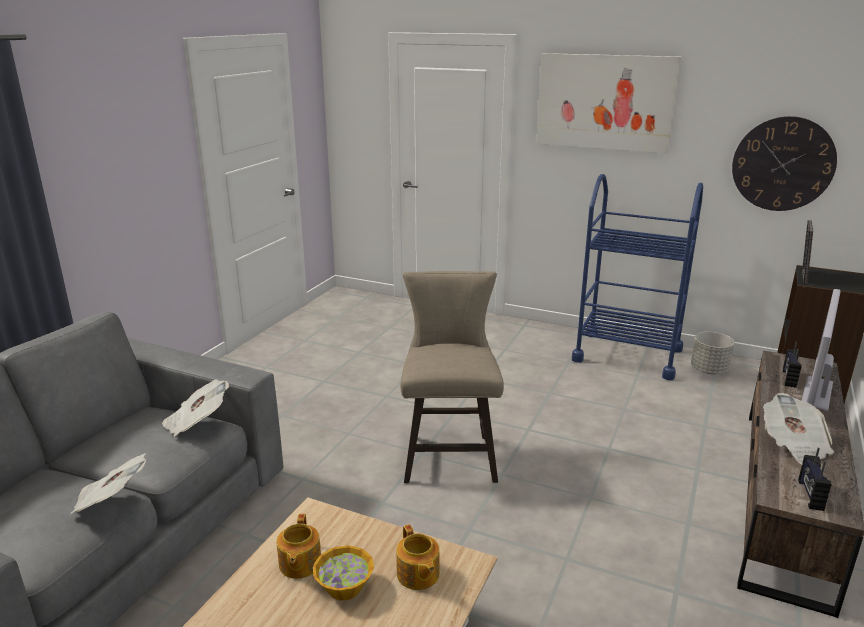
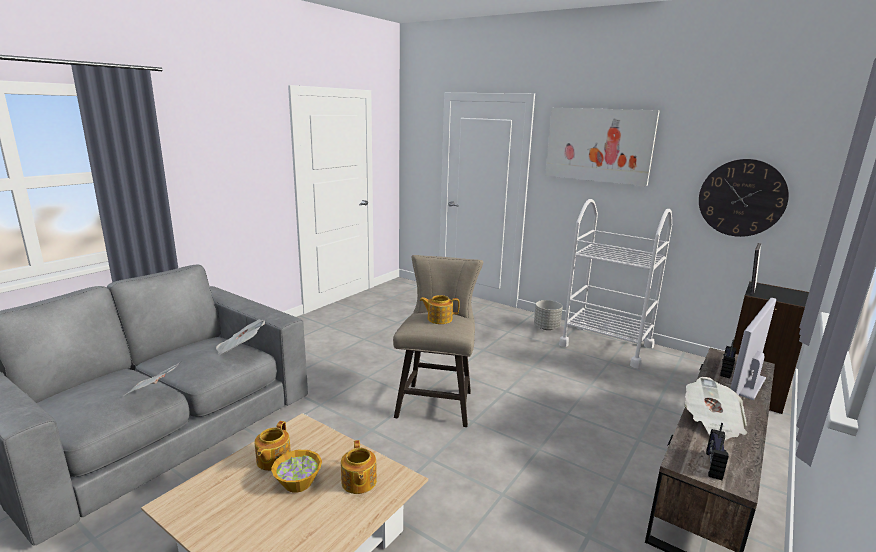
camera: 10 degrees right, 5 degrees down
blue cart [572,174,703,380] -> white cart [559,199,672,368]
grey planter [691,332,734,374] -> grey planter moved to [534,300,563,330]
none -> teapot [420,295,460,324]

